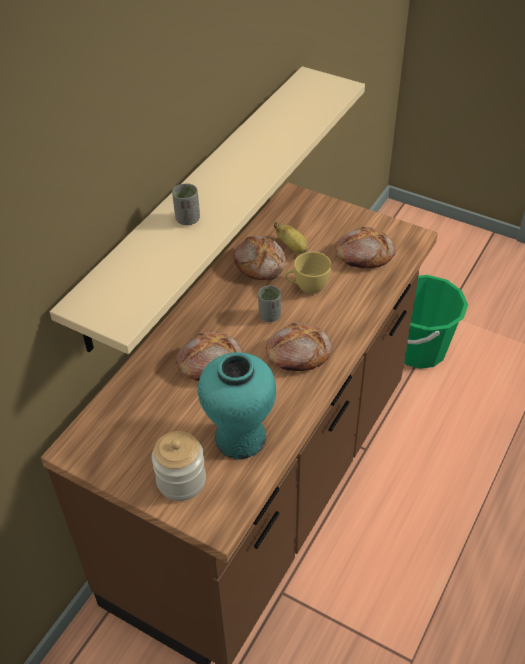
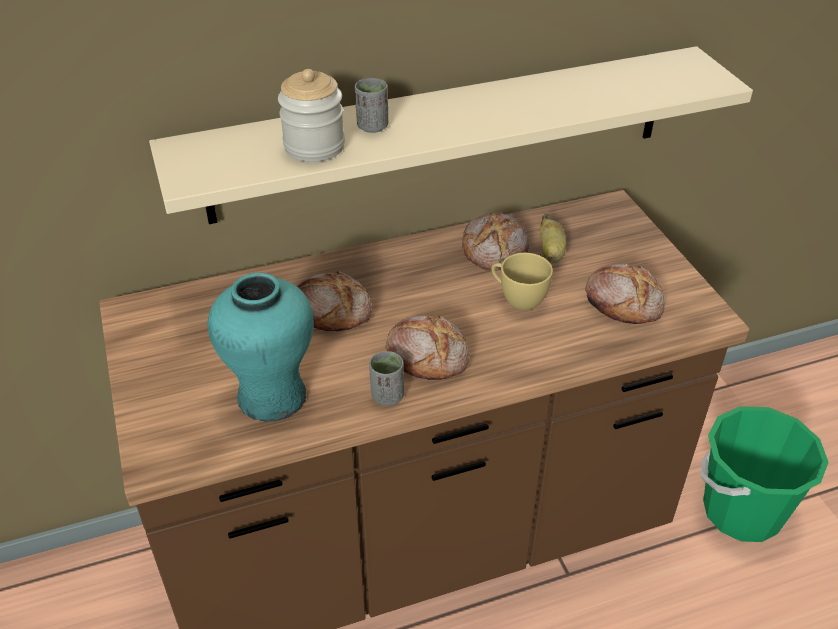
camera: 40 degrees right, 5 degrees down
jar [152,431,206,501] -> jar moved to [278,69,345,162]
grey cup [258,285,281,322] -> grey cup moved to [369,351,404,406]

